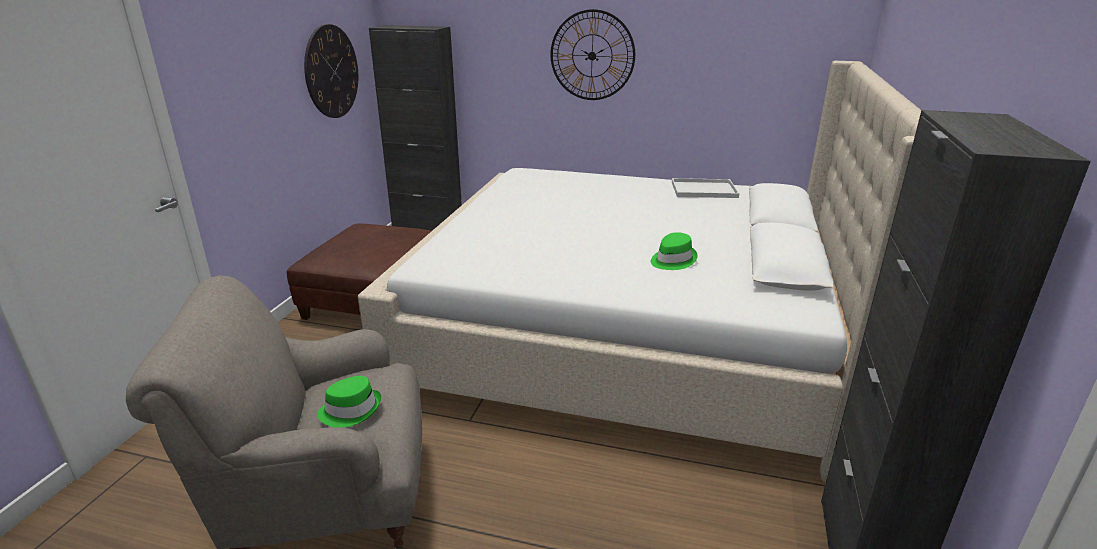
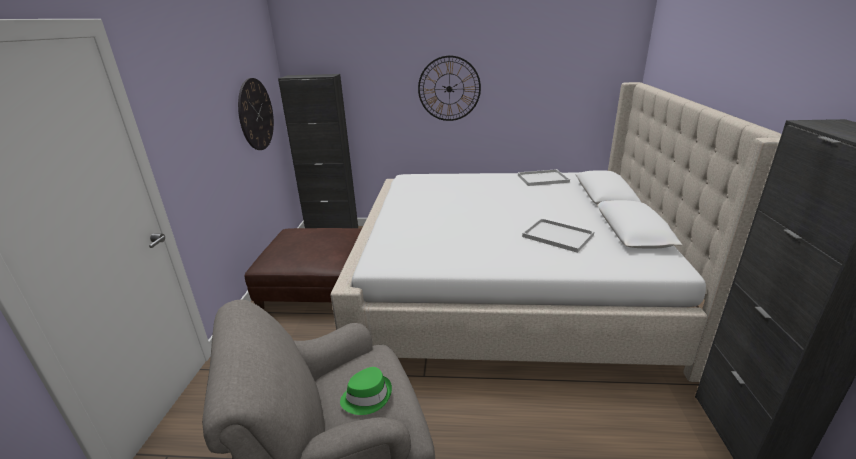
camera: 10 degrees left, 0 degrees up
green hat [651,232,697,270] -> white tray [522,218,594,253]

